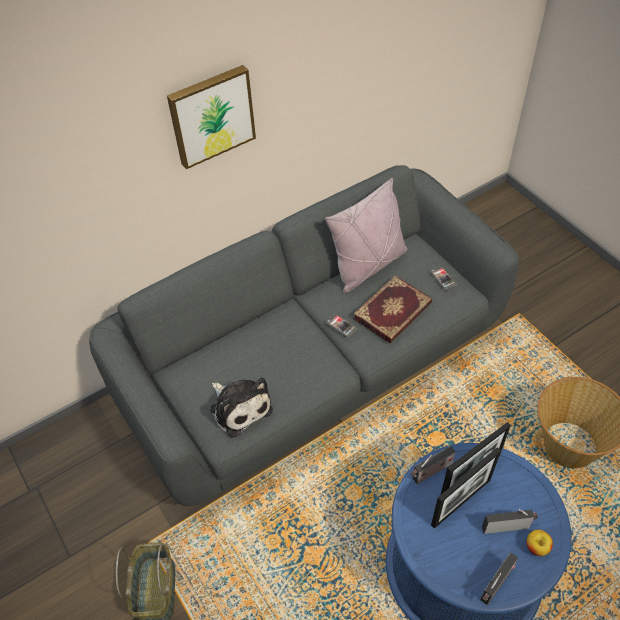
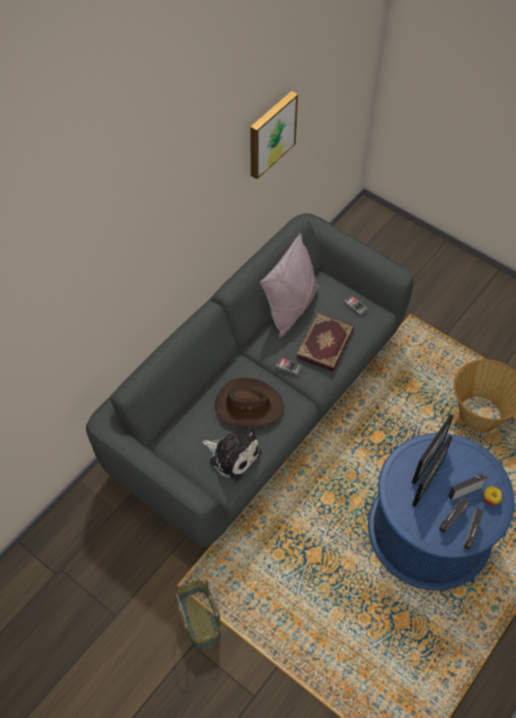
camera: 20 degrees left, 5 degrees up
picture [167,65,256,169] -> picture moved to [250,91,298,179]
radio [411,446,456,484] -> radio moved to [439,497,469,533]
none -> brown hat [215,378,284,427]

